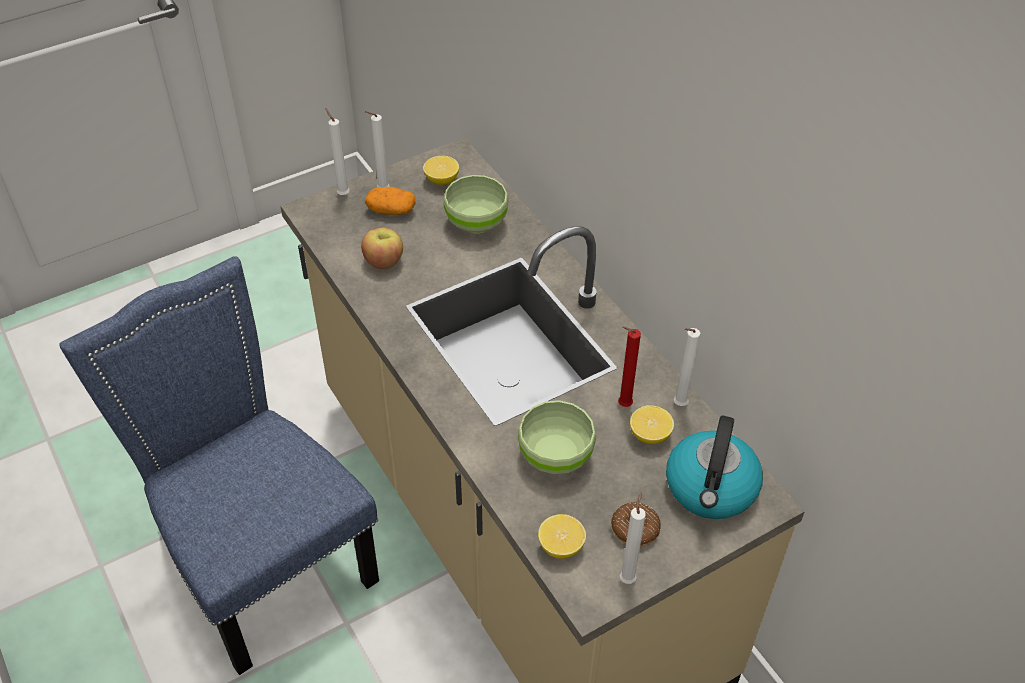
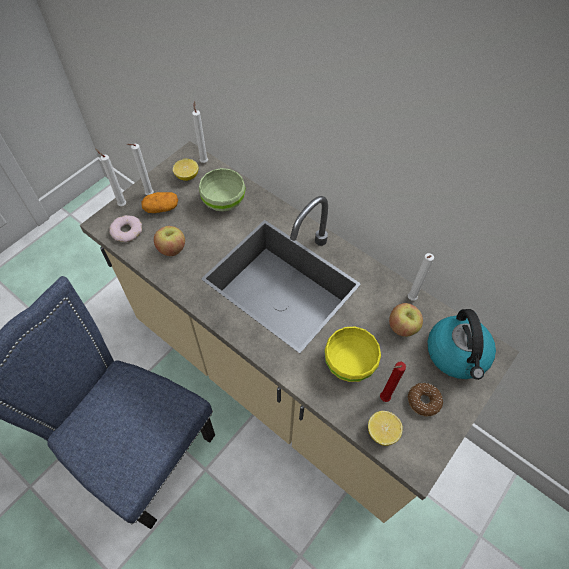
camera: 20 degrees left, 10 degrees up
green bowl [518,400,596,474] -> yellow bowl [325,327,381,382]
red candle [618,326,641,407] -> red candle moved to [380,361,406,402]
white candle [620,493,646,584] -> white candle moved to [192,101,208,163]
lemon [630,405,674,444] -> apple [389,303,423,337]
none -> donut [109,215,142,242]

